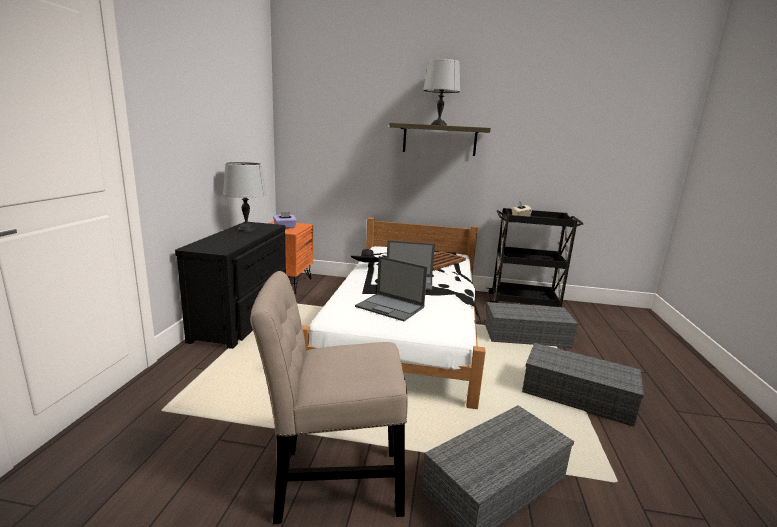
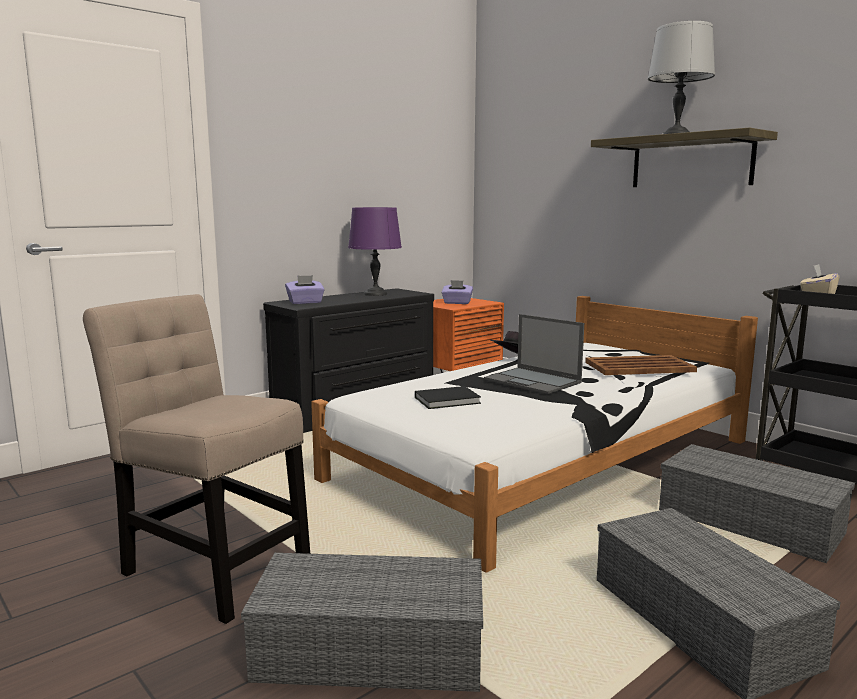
camera: 40 degrees right, 5 degrees down
grey table lamp [223,162,266,232] -> purple table lamp [348,207,402,296]
laptop [355,256,427,321] -> black book [415,386,481,409]
none -> purple tissue box [285,275,325,304]

